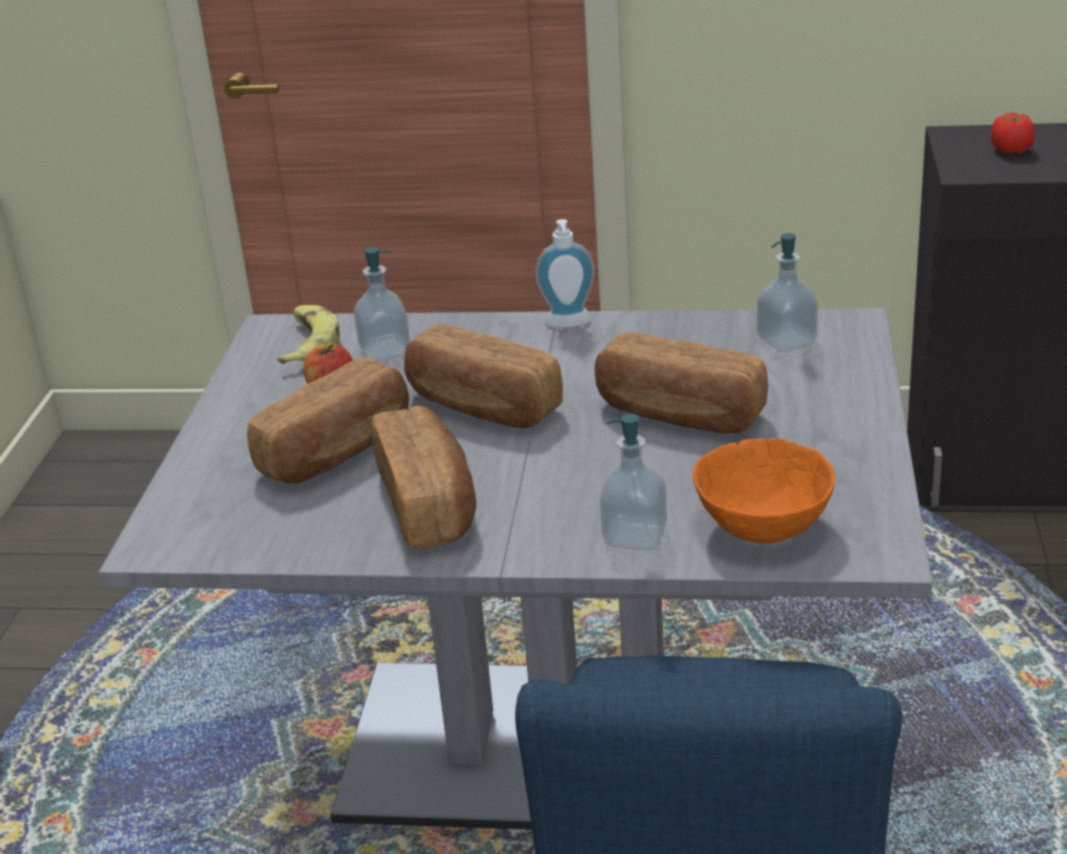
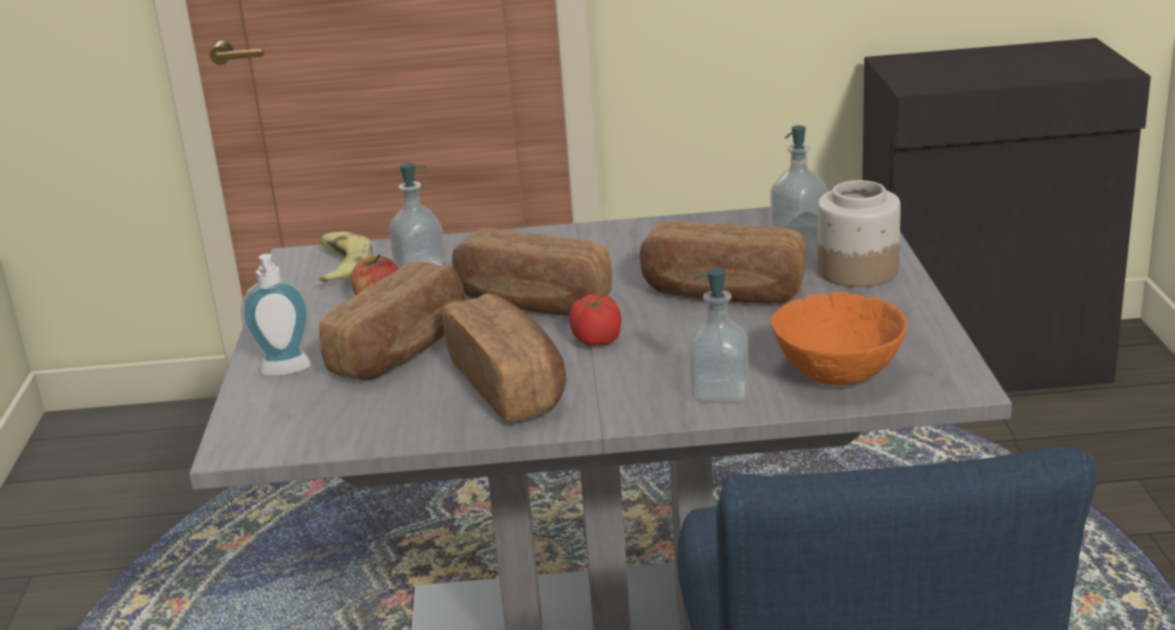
camera: 10 degrees left, 5 degrees down
soap dispenser [535,219,595,328] -> soap dispenser moved to [241,254,311,376]
tomato [991,112,1034,153] -> tomato moved to [569,294,621,346]
none -> jar [817,180,901,287]

